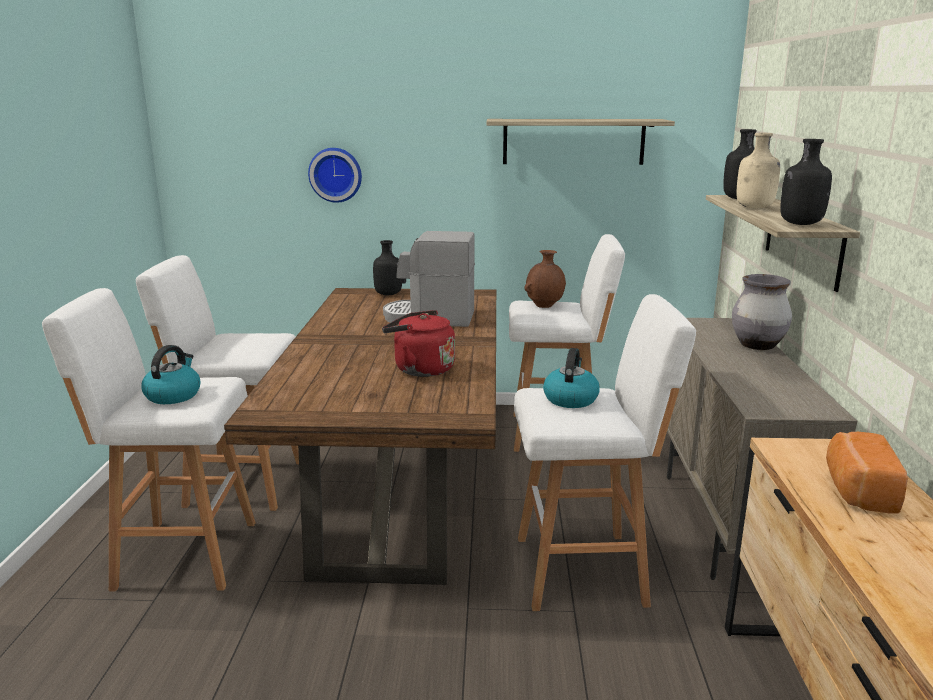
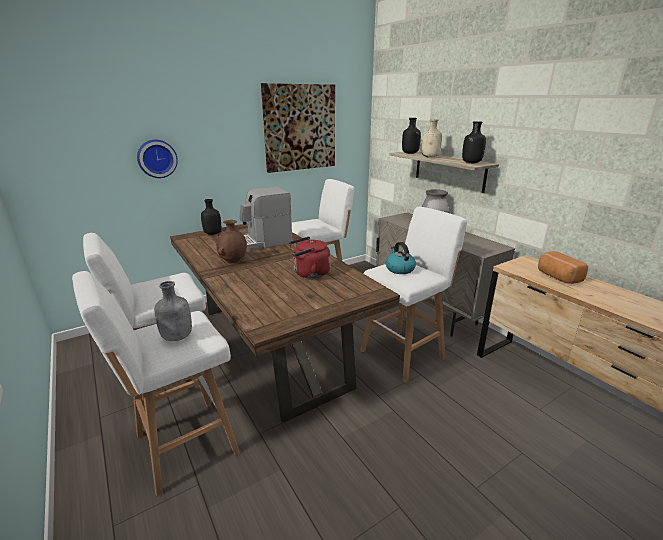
camera: 35 degrees left, 5 degrees up
kettle [141,345,200,404] -> grey bottle [154,281,192,341]
shelf [486,119,675,165] -> picture [261,83,335,173]
brown vase [524,250,566,308] -> brown vase moved to [216,220,247,264]

